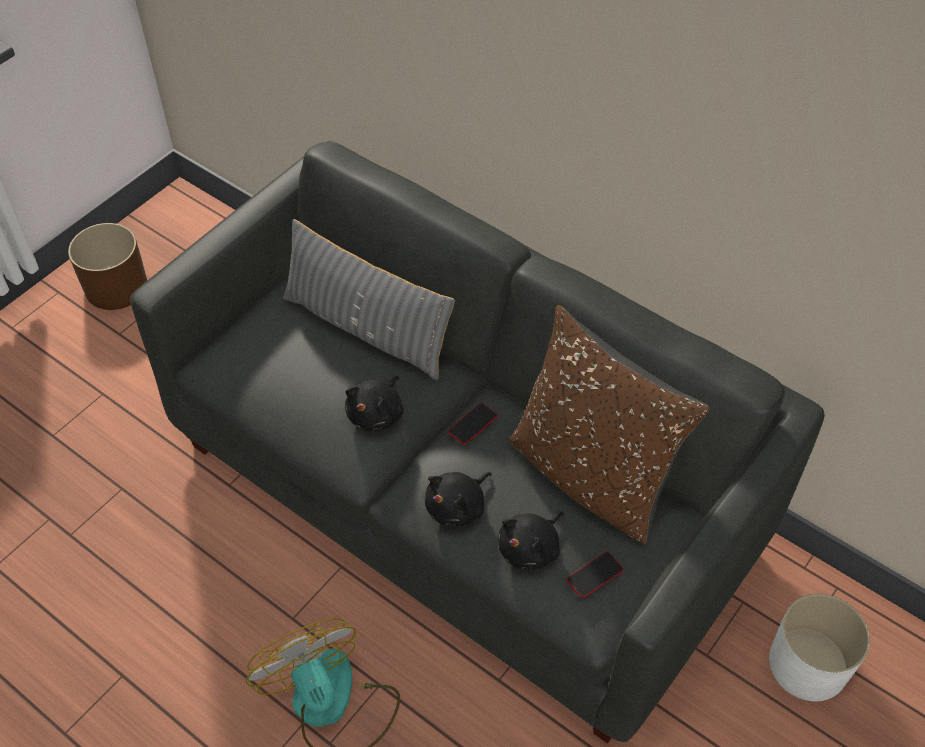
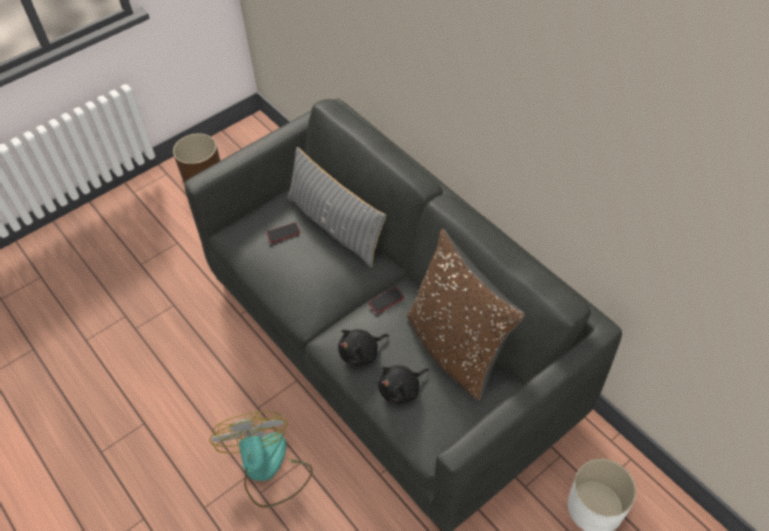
camera: 15 degrees right, 0 degrees up
black plush toy [345,376,404,431] -> none
phone [566,552,624,598] -> phone moved to [266,223,300,243]

